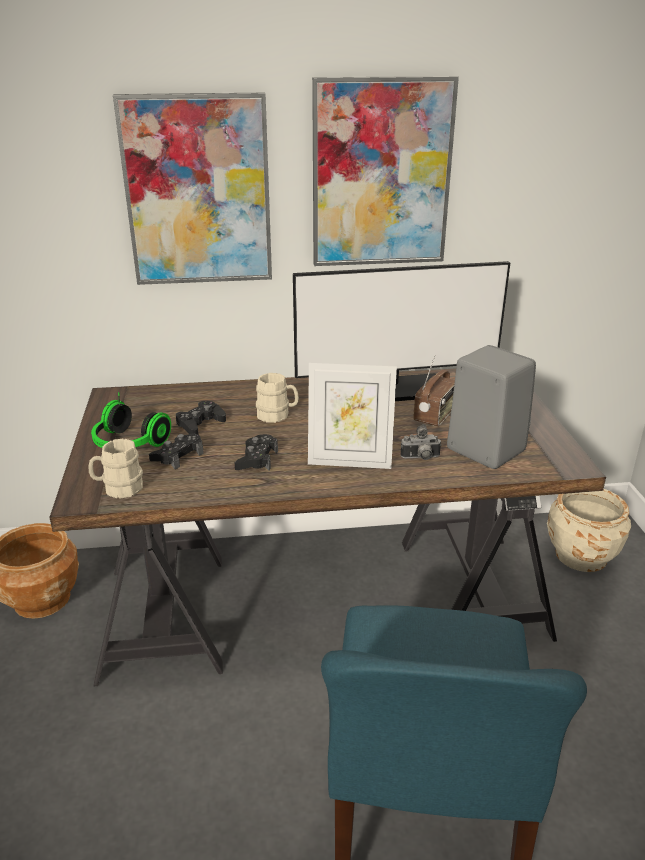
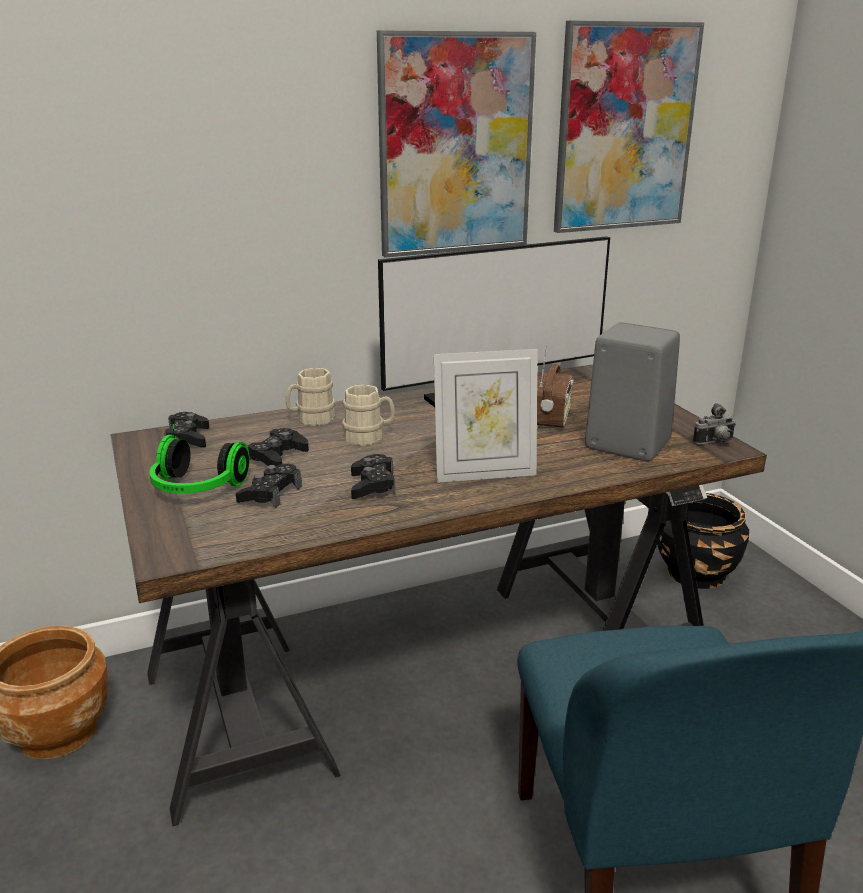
camera: 15 degrees left, 5 degrees down
beige mug [88,439,143,498] -> beige mug moved to [285,368,335,426]
picture [113,93,272,285] -> picture moved to [554,21,704,233]
camera [400,424,442,460] -> camera moved to [693,403,736,445]
beige planter [547,489,631,572] -> black planter [657,493,749,589]
none -> black game controller [164,412,209,447]

